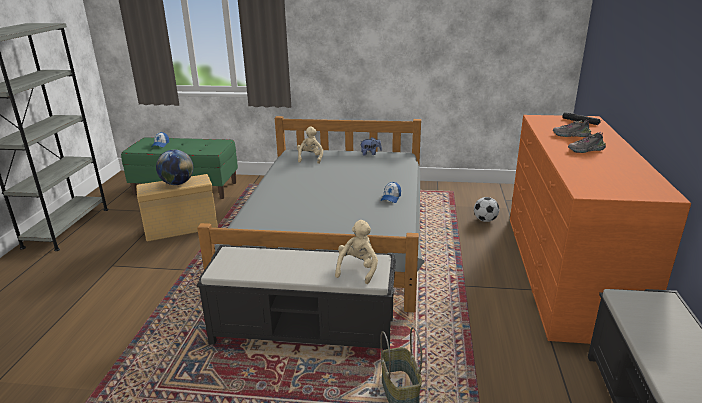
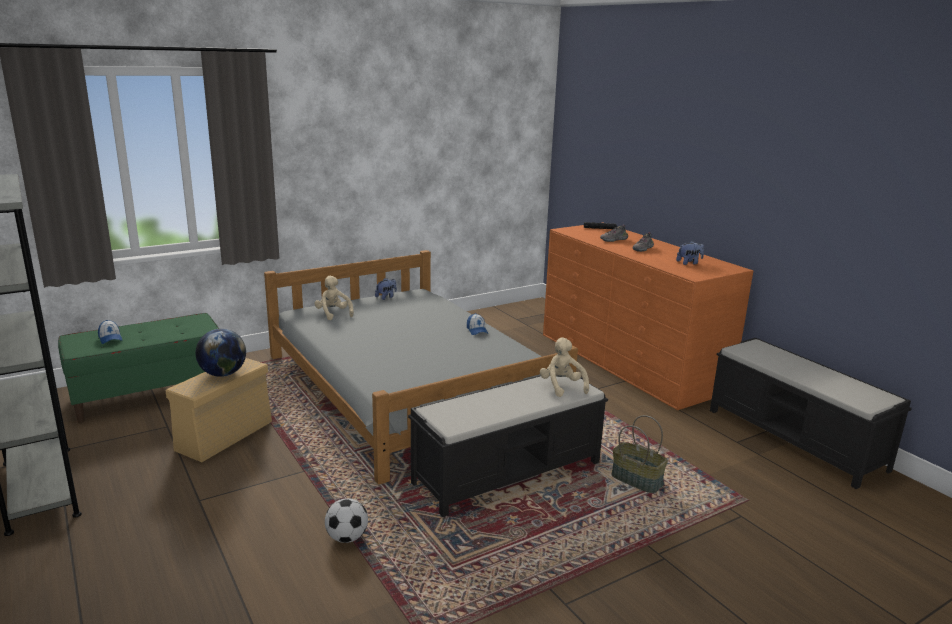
camera: 40 degrees left, 5 degrees down
football [474,197,499,222] -> football moved to [325,498,368,543]
none -> plush toy [676,241,704,265]

